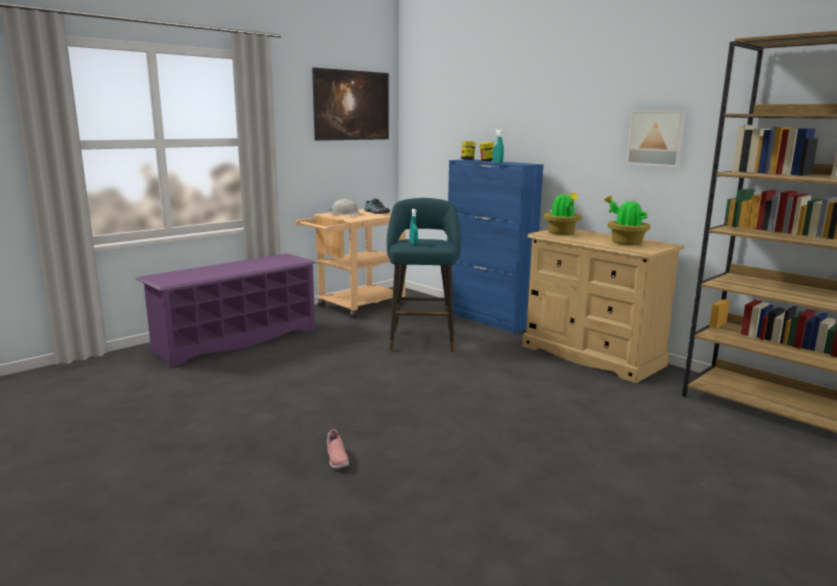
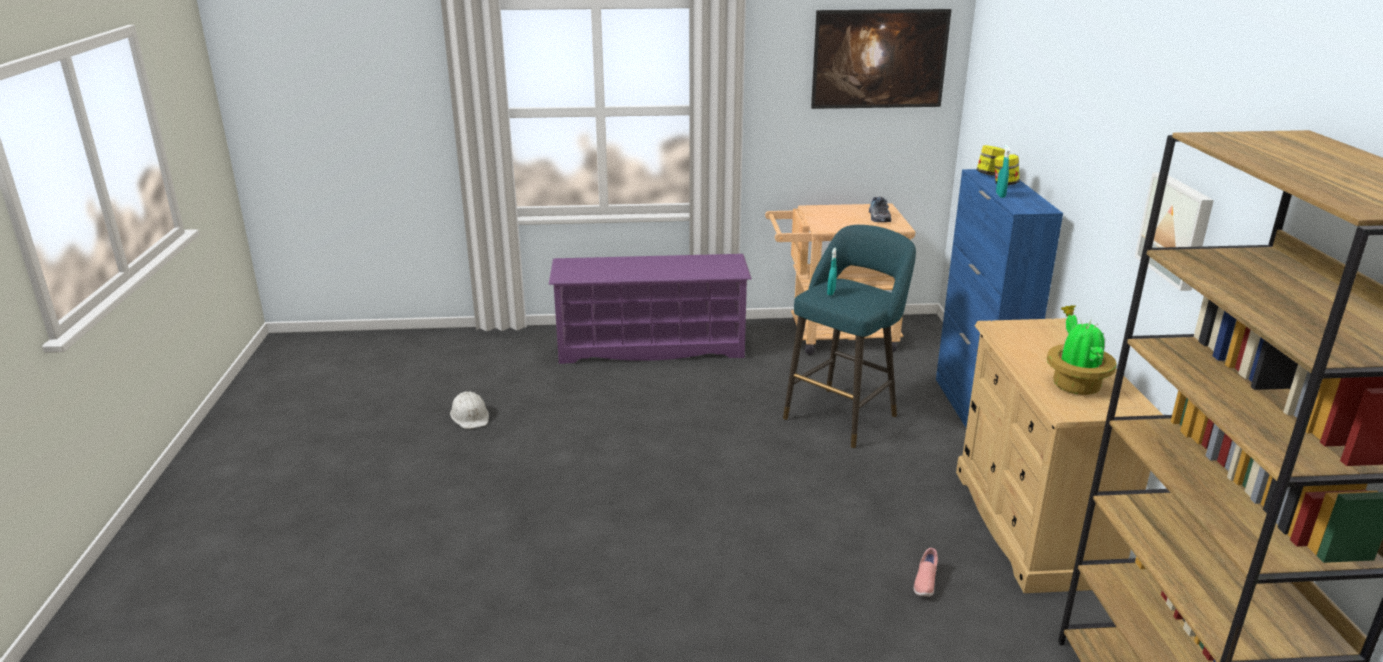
camera: 40 degrees right, 10 degrees up
pink shoe [327,429,349,469] -> pink shoe moved to [914,548,938,597]
white hard hat [330,199,363,216] -> white hard hat moved to [450,391,489,429]
potted plant [544,190,582,235] -> none

